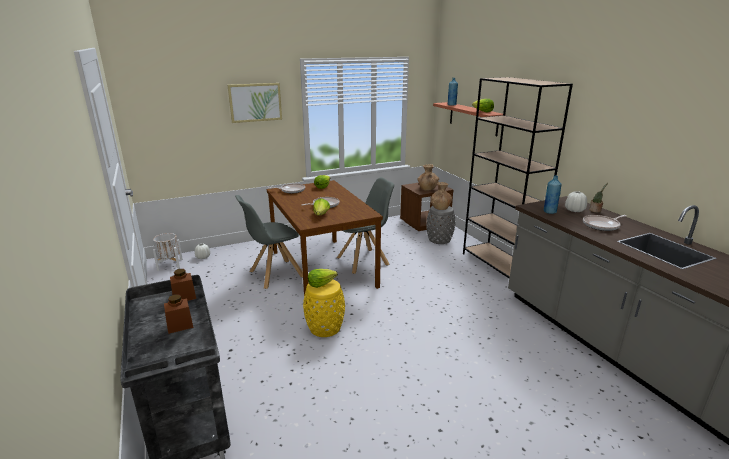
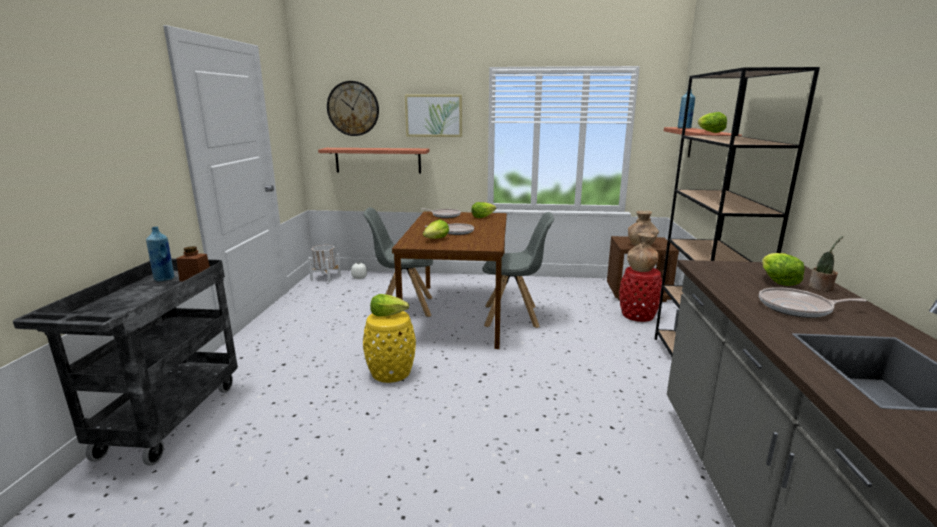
camera: 30 degrees right, 5 degrees down
brown jar [164,294,194,334] -> none
grey stool [426,206,455,244] -> red stool [619,267,662,322]
blue bottle [544,175,561,214] -> blue bottle moved to [146,227,174,281]
white vase [565,191,587,212] -> lettuce [762,253,805,286]
none -> shelf [318,148,430,174]
none -> wall clock [327,81,379,136]

